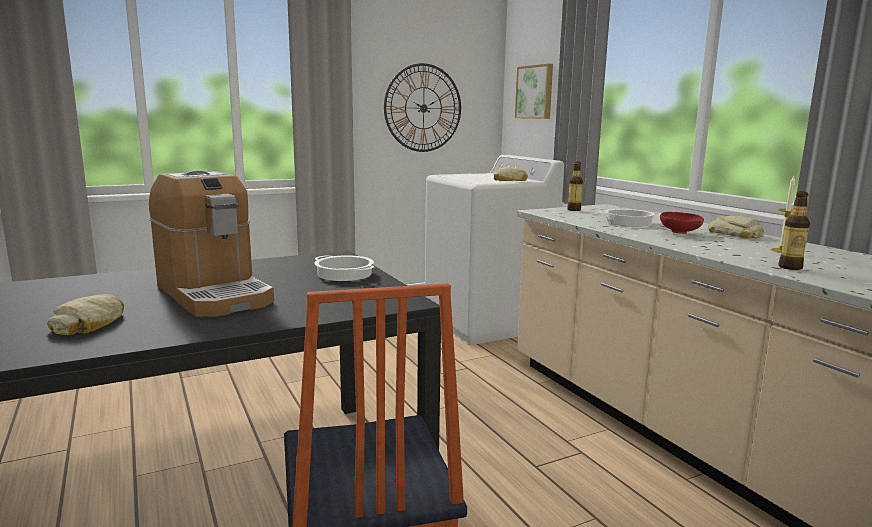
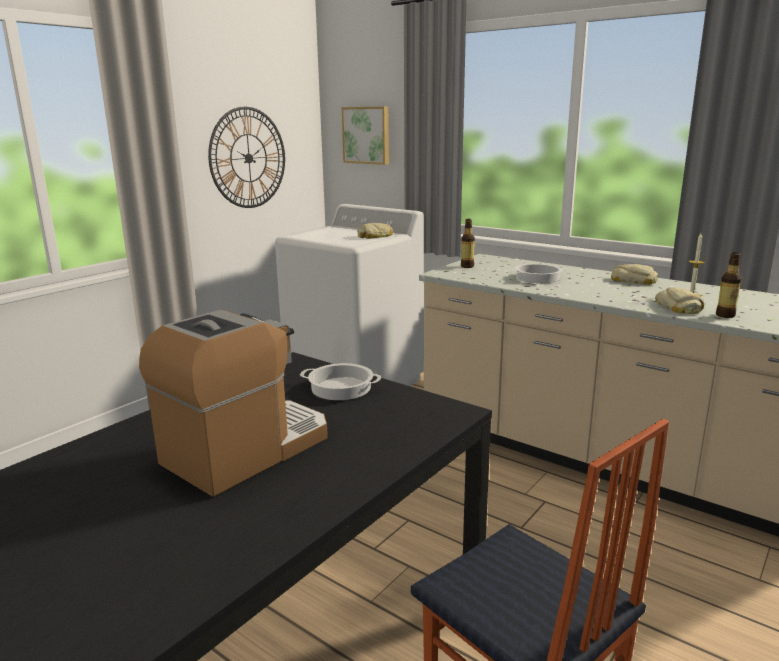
camera: 25 degrees left, 5 degrees up
bread [47,294,124,335] -> bread moved to [655,287,704,314]
coffee machine [149,170,274,317] -> coffee machine turned 75 degrees counterclockwise [139,310,328,497]
red bowl [660,212,704,234] -> none

